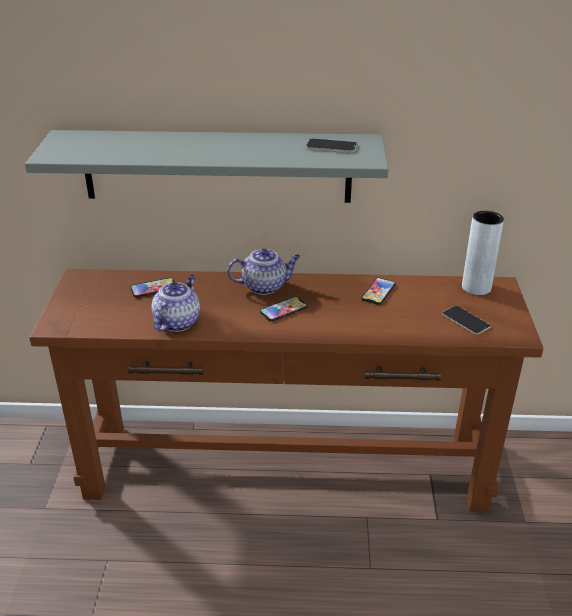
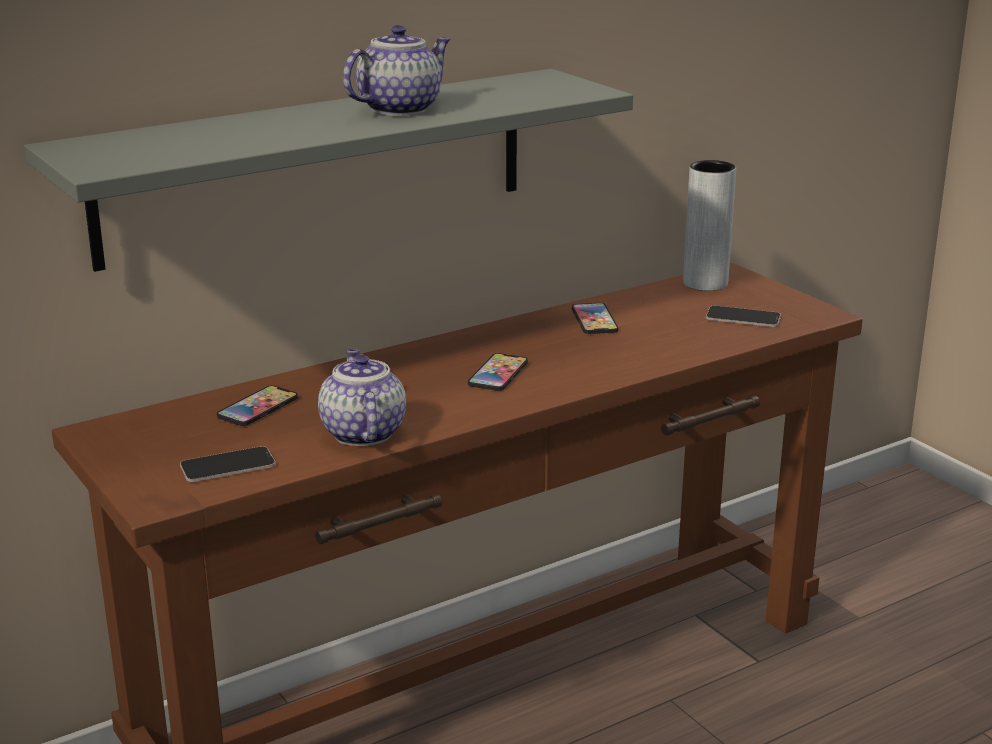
camera: 35 degrees left, 10 degrees down
teapot [227,248,301,295] -> teapot moved to [343,25,450,116]
phone [306,138,357,152] -> phone moved to [180,446,276,482]

